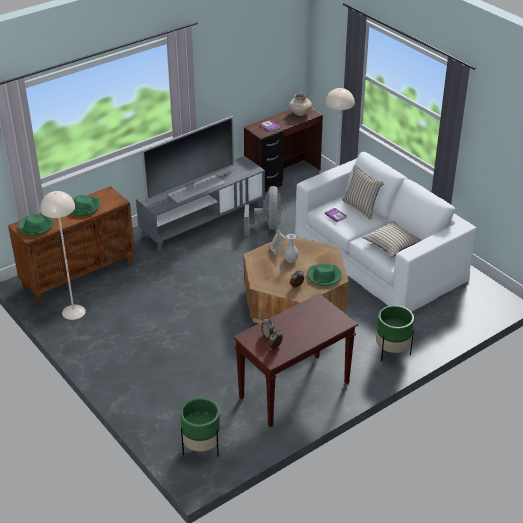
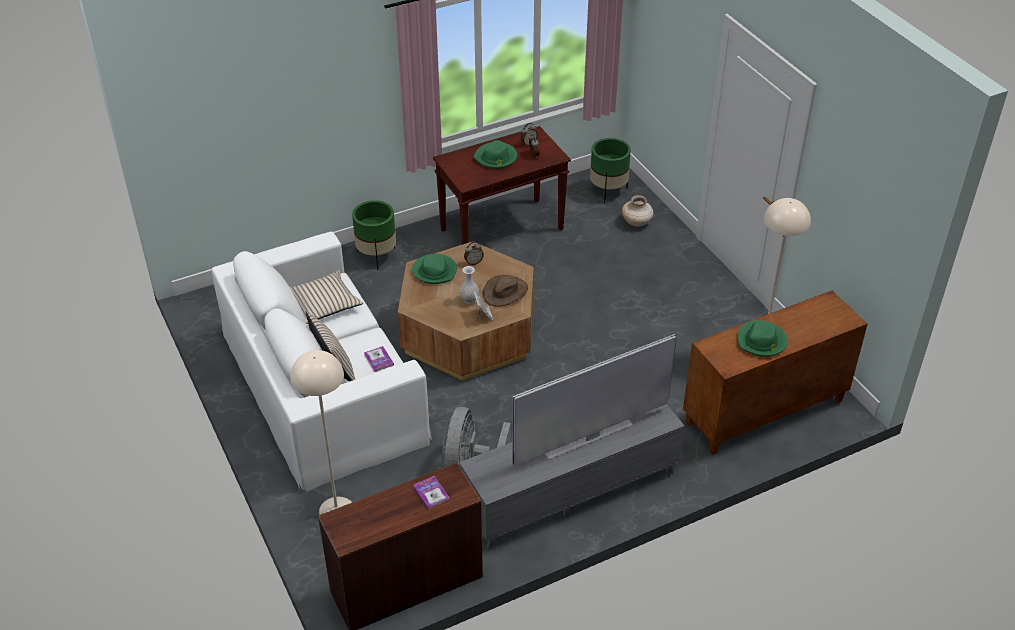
camera: 170 degrees left, 5 degrees up
green hat [18,214,54,236] -> green hat moved to [473,140,517,169]
beige vase [289,93,312,116] -> beige vase moved to [622,195,653,227]
none -> brown hat [483,275,528,307]

